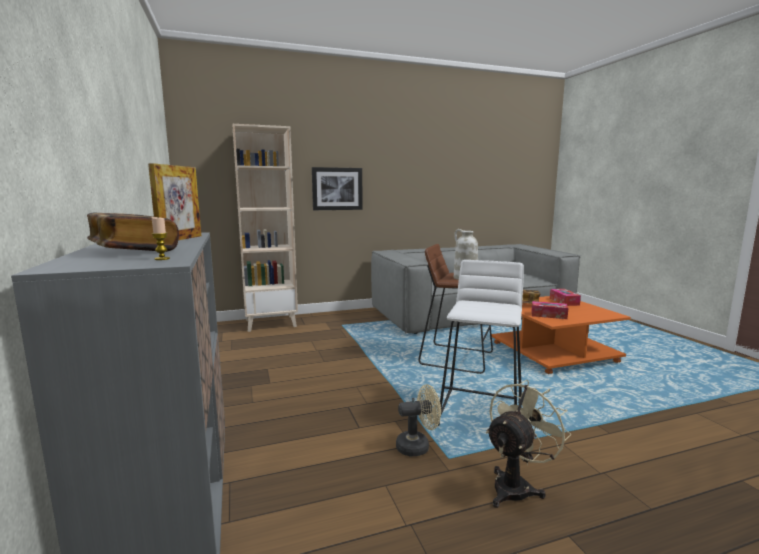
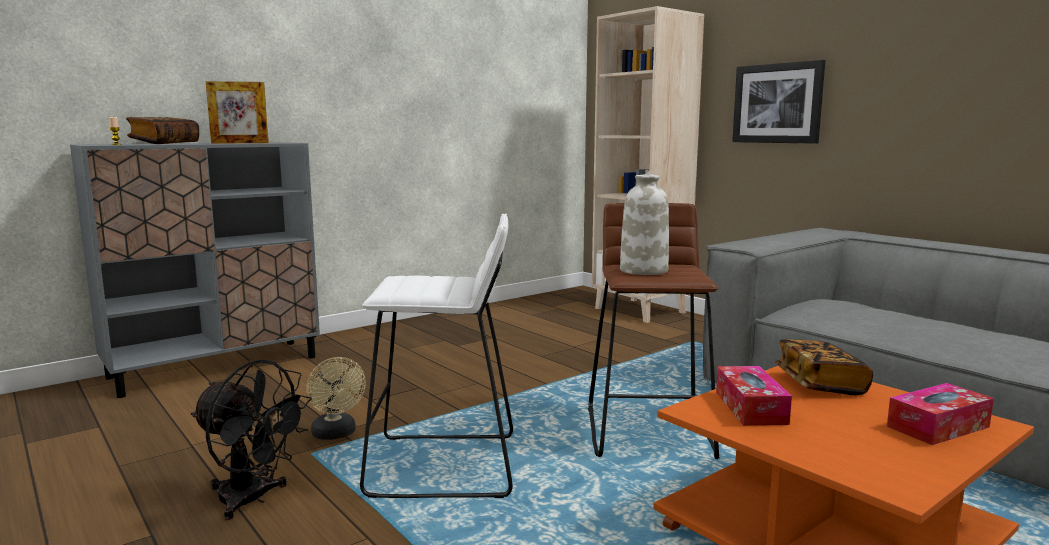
camera: 70 degrees right, 0 degrees up
beige fan [486,380,571,508] -> black fan [191,360,312,520]

